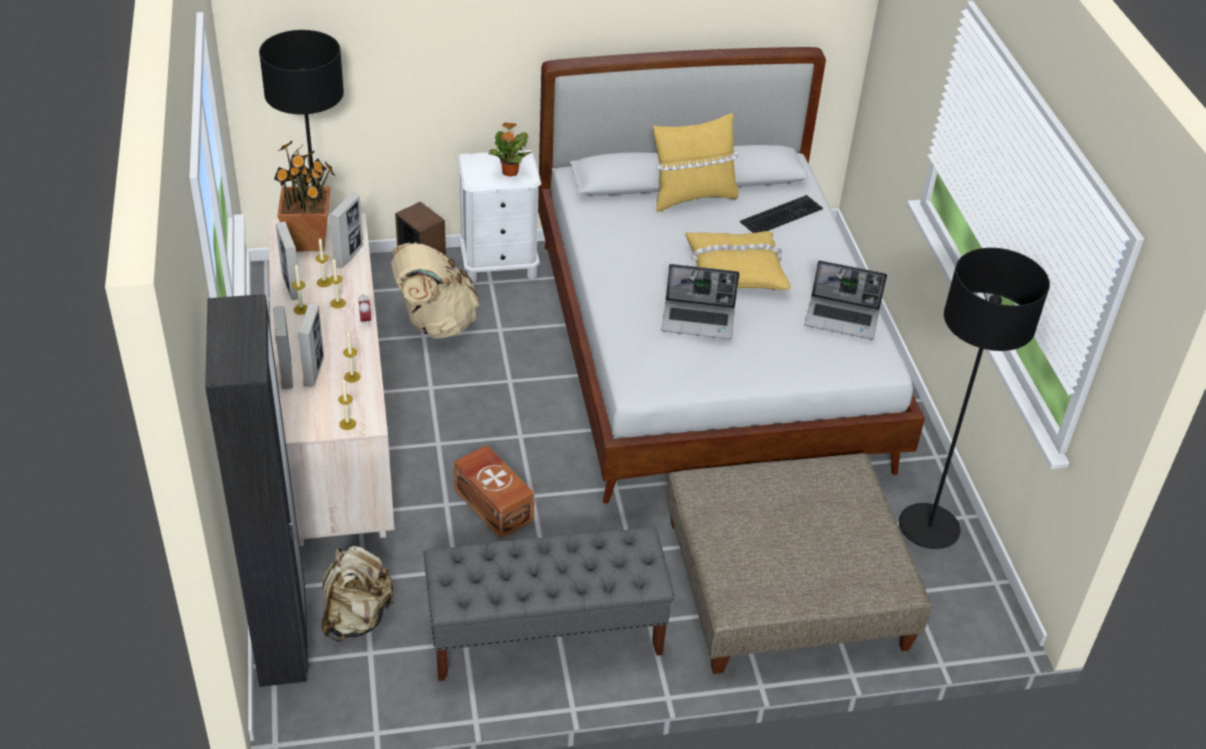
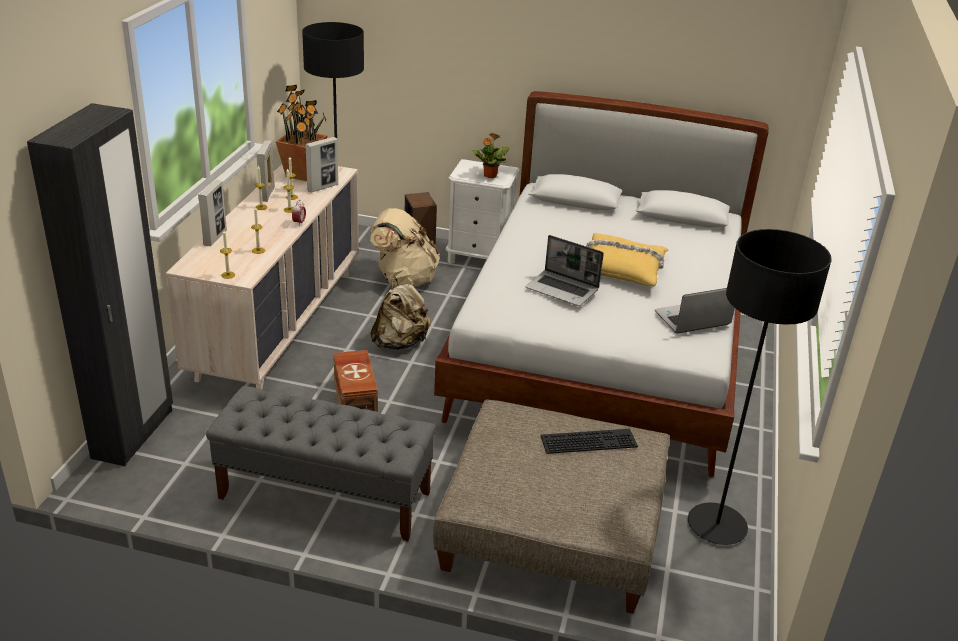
camera: 25 degrees right, 10 degrees down
picture frame [298,304,324,387] -> none
beige backpack [321,546,394,642] -> beige backpack moved to [370,278,431,350]
yellow pillow [653,113,739,212] -> none
keyboard [740,195,823,233] -> keyboard moved to [540,429,638,454]
laptop [804,260,887,339] -> laptop turned 120 degrees clockwise [655,288,735,333]

